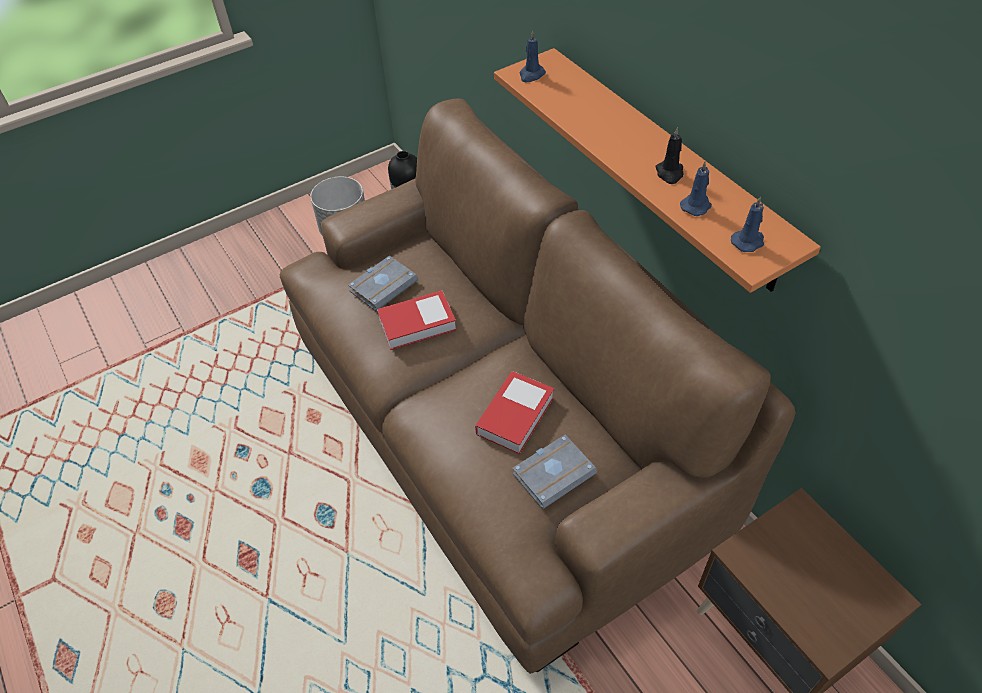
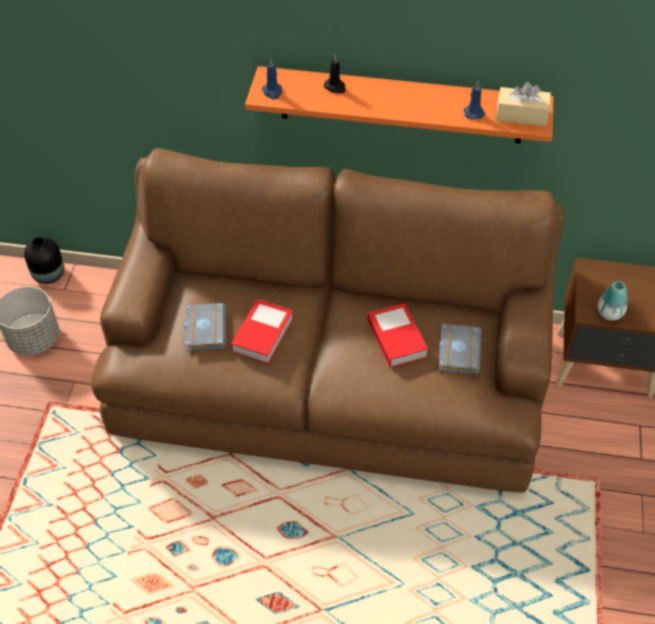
camera: 50 degrees left, 0 degrees up
black candle [655,127,684,184] -> black candle moved to [324,55,345,93]
blue candle [731,197,764,252] -> beige tissue box [496,82,551,126]
none -> vase [598,281,627,321]

